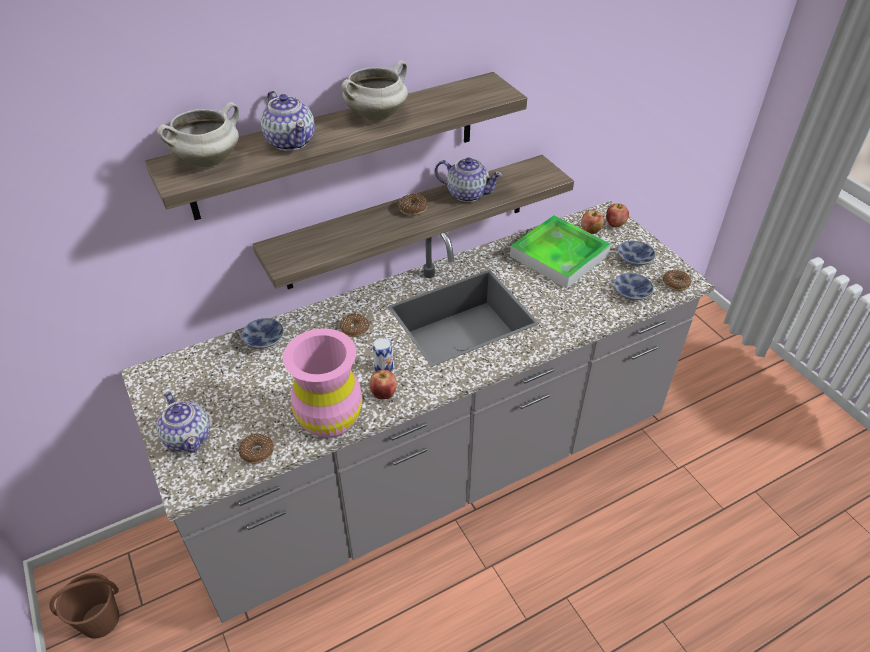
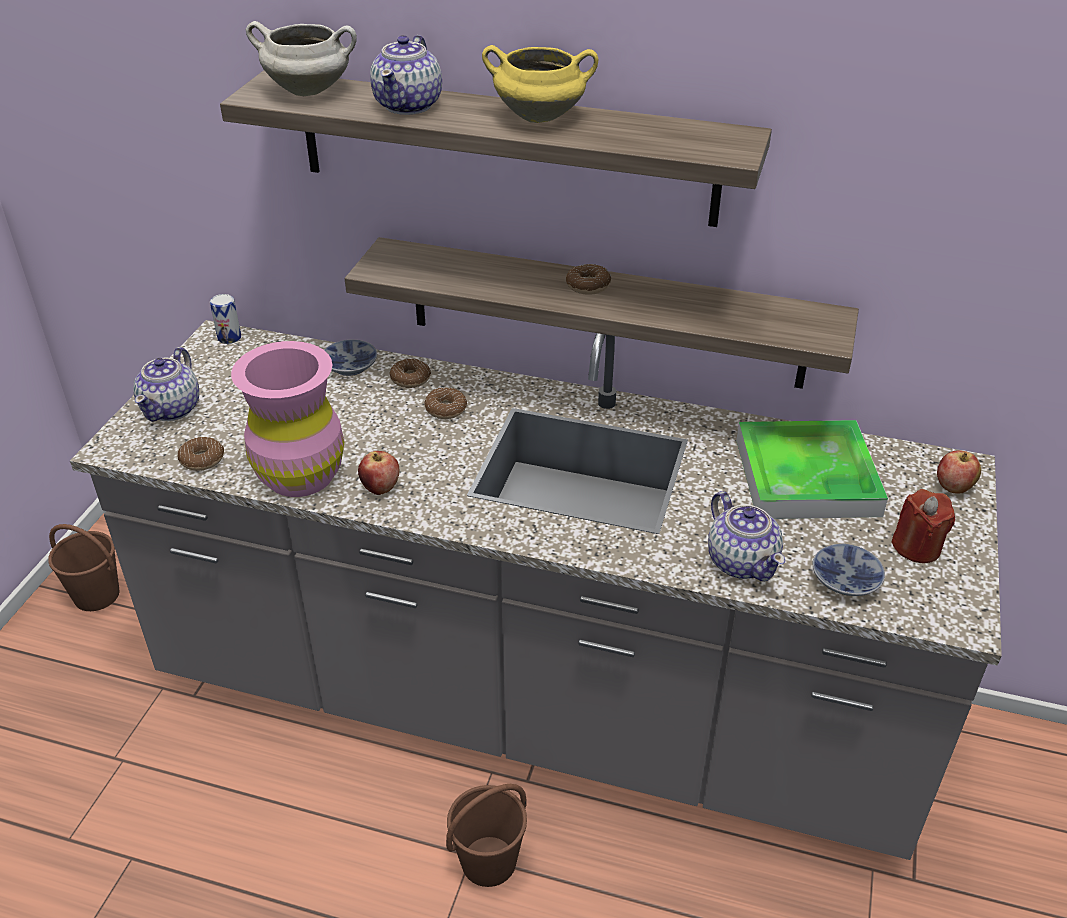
camera: 45 degrees right, 5 degrees down
white cooking pot [342,60,408,121] -> yellow cooking pot [482,45,598,123]
can [373,337,393,372] -> can moved to [210,294,241,344]
teapot [435,158,503,202] -> teapot moved to [708,491,785,581]
apple [581,210,604,234] -> none
bowl [618,241,656,266] -> red candle [891,489,955,563]
donut [663,270,691,291] -> donut moved to [389,359,431,388]
none -> brown bucket [446,784,527,887]

